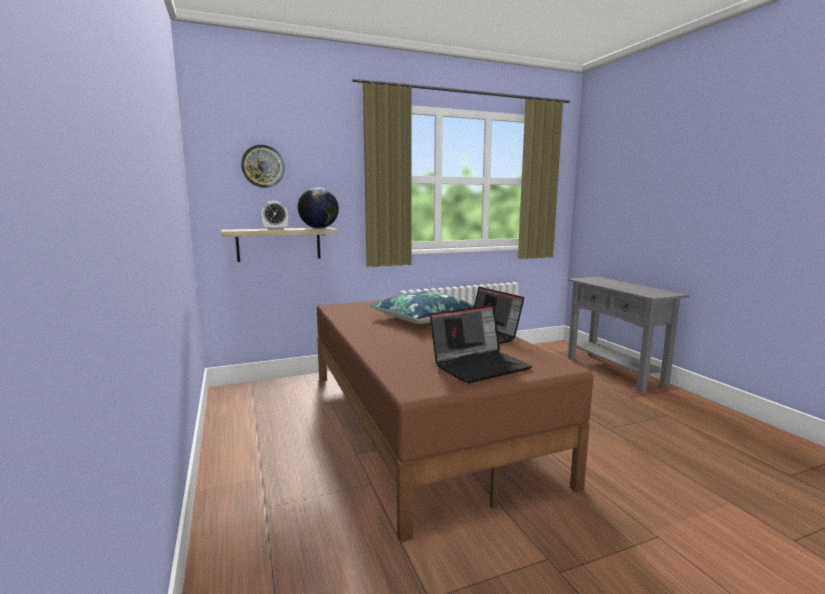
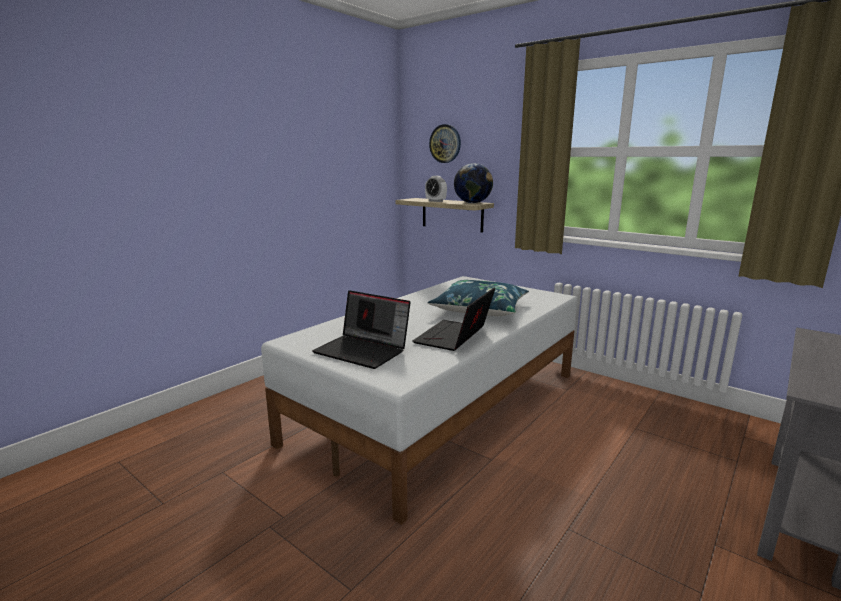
camera: 60 degrees right, 5 degrees up
brown bed [317,300,593,543] -> white bed [261,276,577,525]

